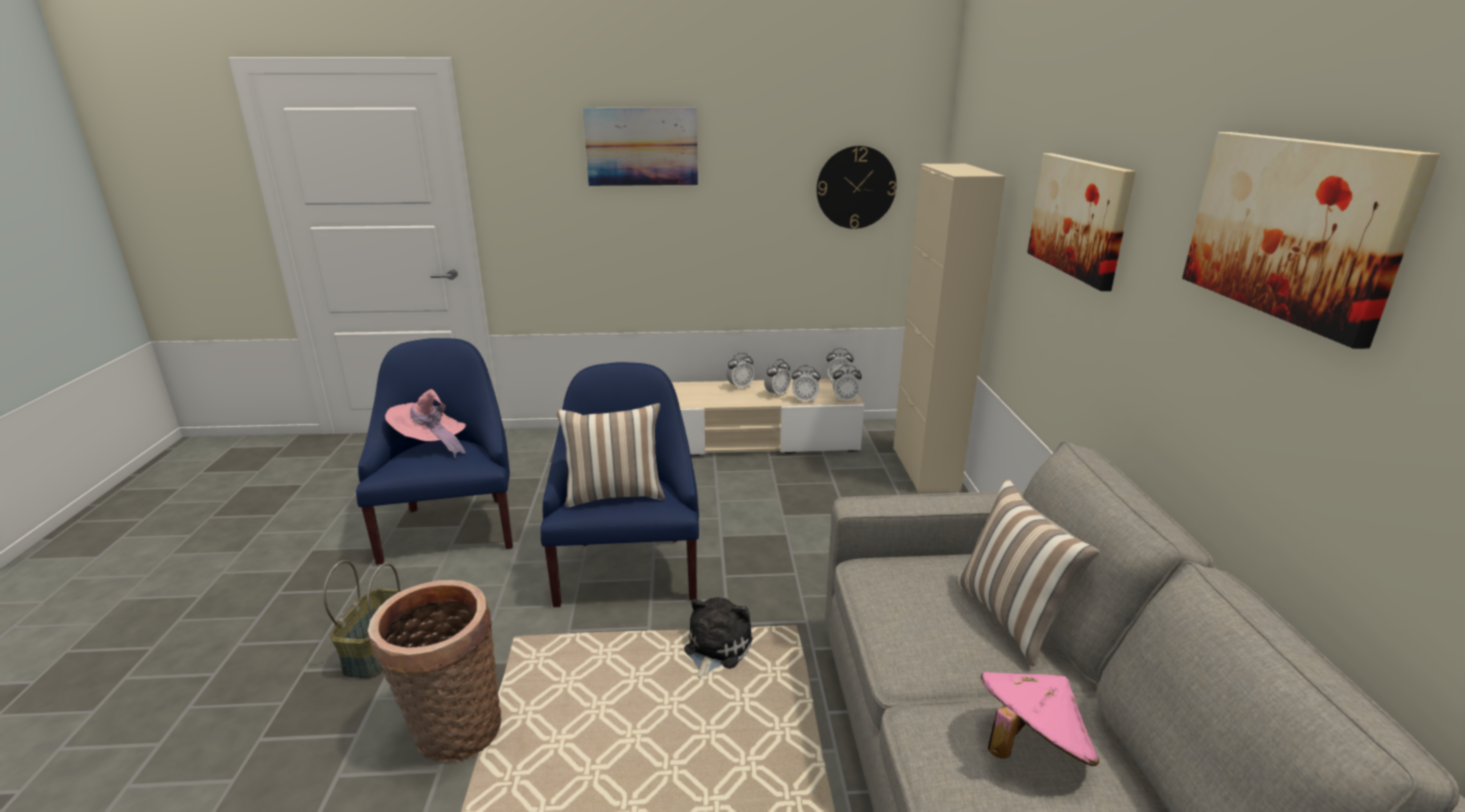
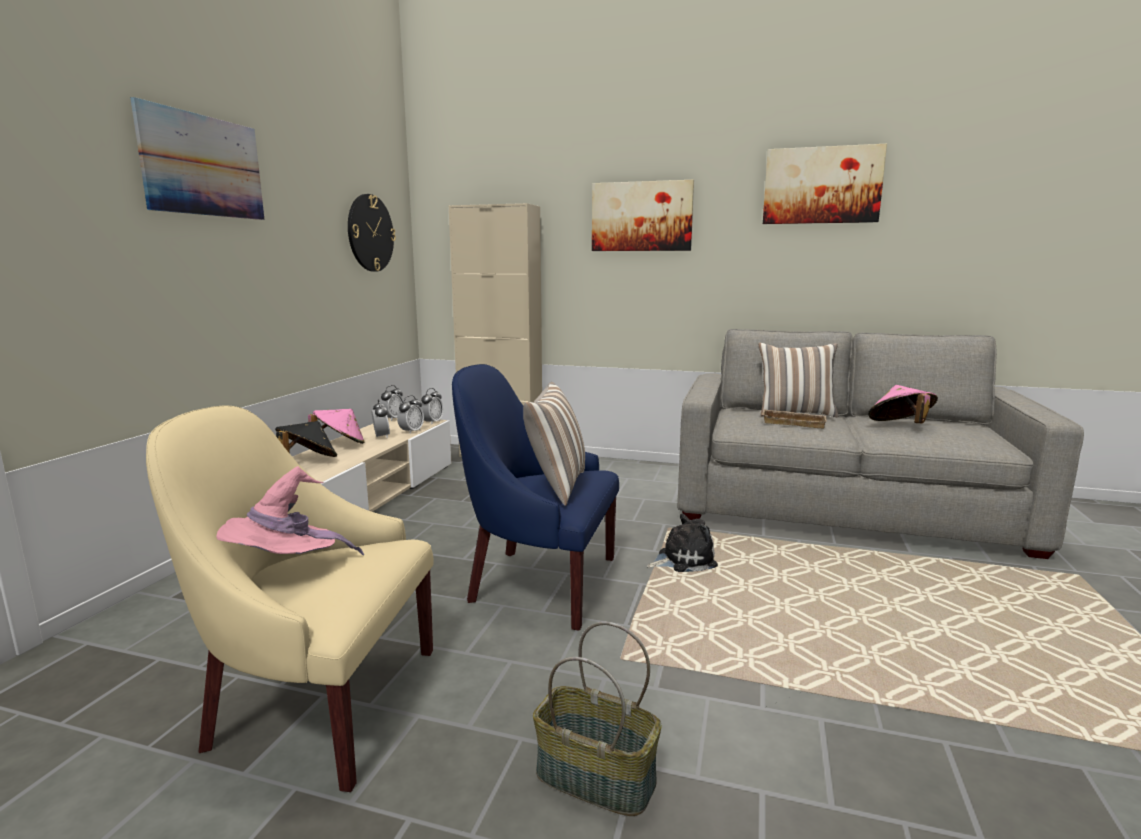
camera: 70 degrees left, 10 degrees down
blue armchair [356,338,513,565] -> beige armchair [146,406,434,792]
basket [368,580,501,762] -> none
plush toy [684,597,753,679] -> plush toy turned 120 degrees clockwise [647,514,718,572]
alarm clock [726,353,754,390] -> pink hat [308,409,365,444]
none -> black hat [275,421,337,457]
none -> beige tray [762,409,827,428]

